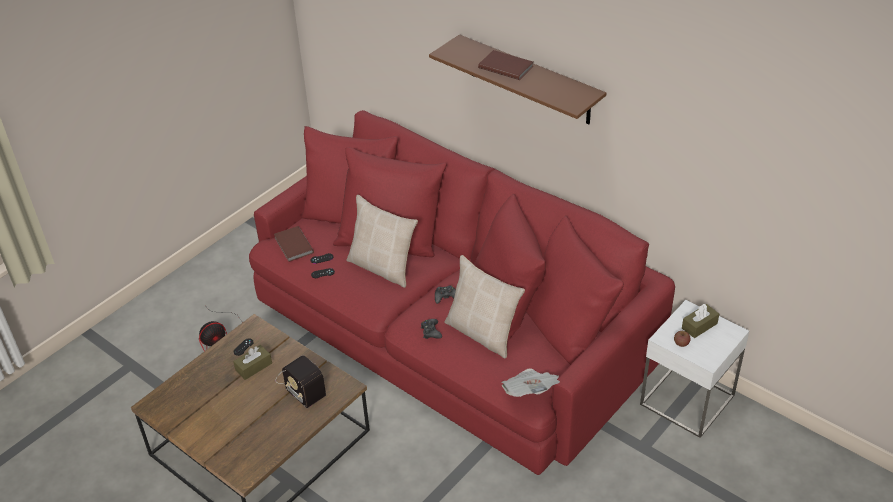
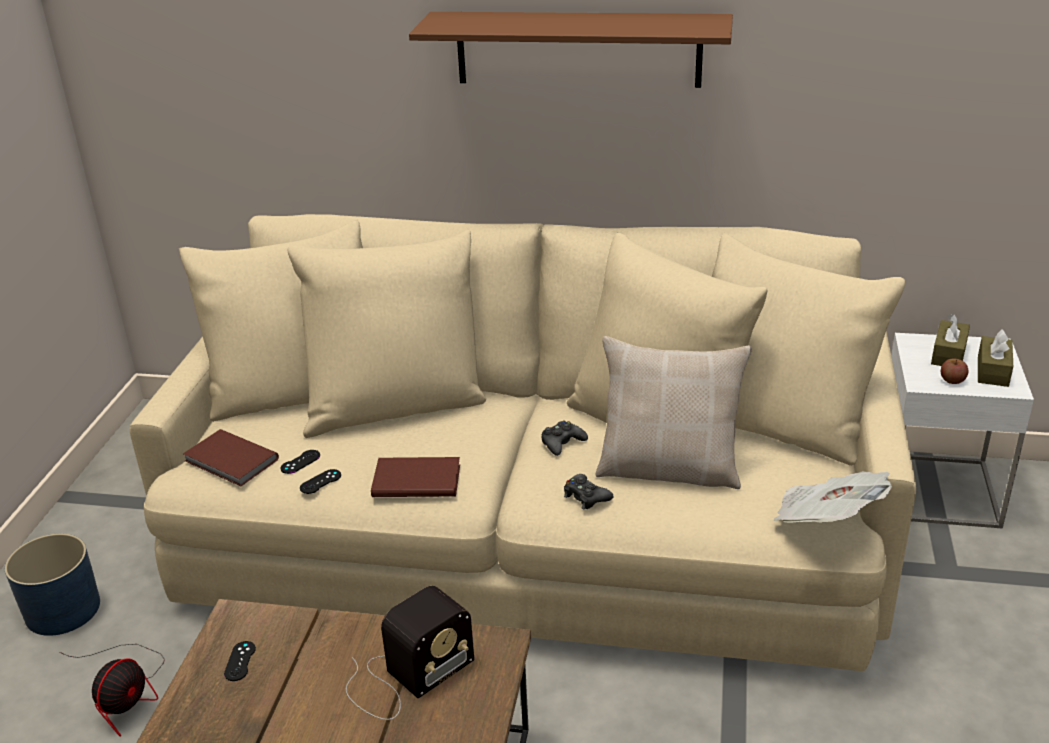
camera: 30 degrees left, 10 degrees down
brown tissue box [233,345,272,380] -> brown tissue box moved to [978,329,1013,387]
red sofa [249,110,675,475] -> beige sofa [130,214,916,671]
radio [276,355,326,408] -> radio turned 60 degrees counterclockwise [346,586,474,720]
beige pillow [346,195,418,288] -> none
brown book [478,50,533,80] -> brown book moved to [371,457,460,497]
none -> blue planter [5,533,100,636]

